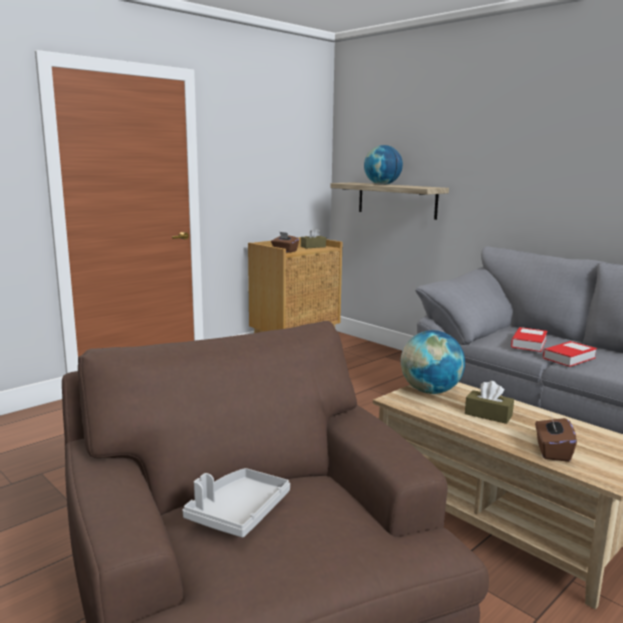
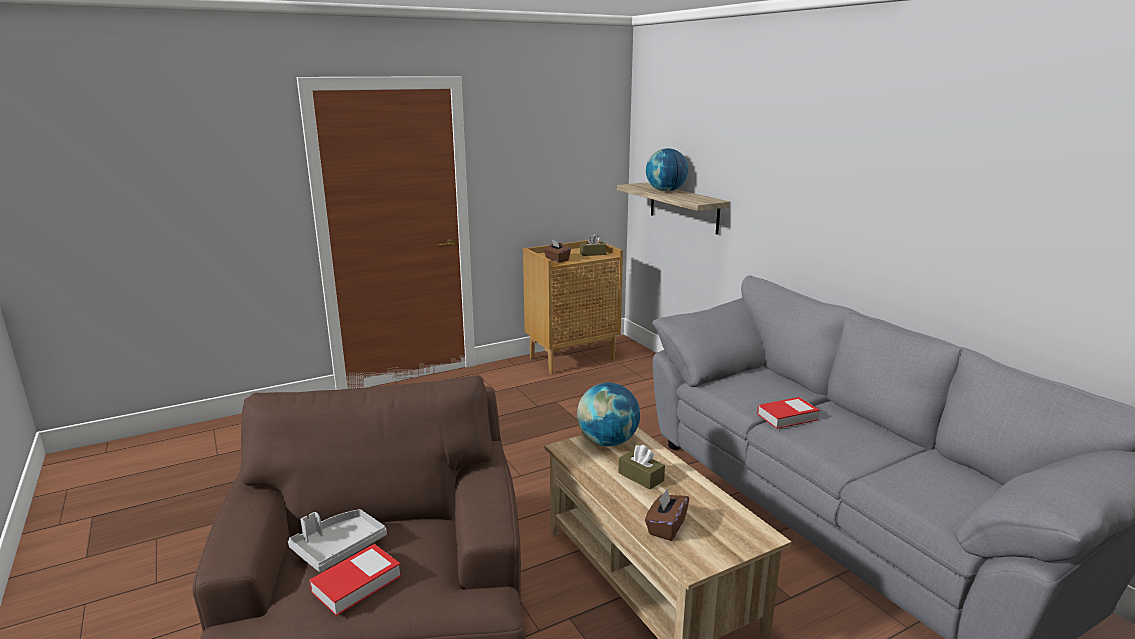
camera: 15 degrees right, 5 degrees up
book [511,327,548,352] -> book moved to [309,544,401,616]

